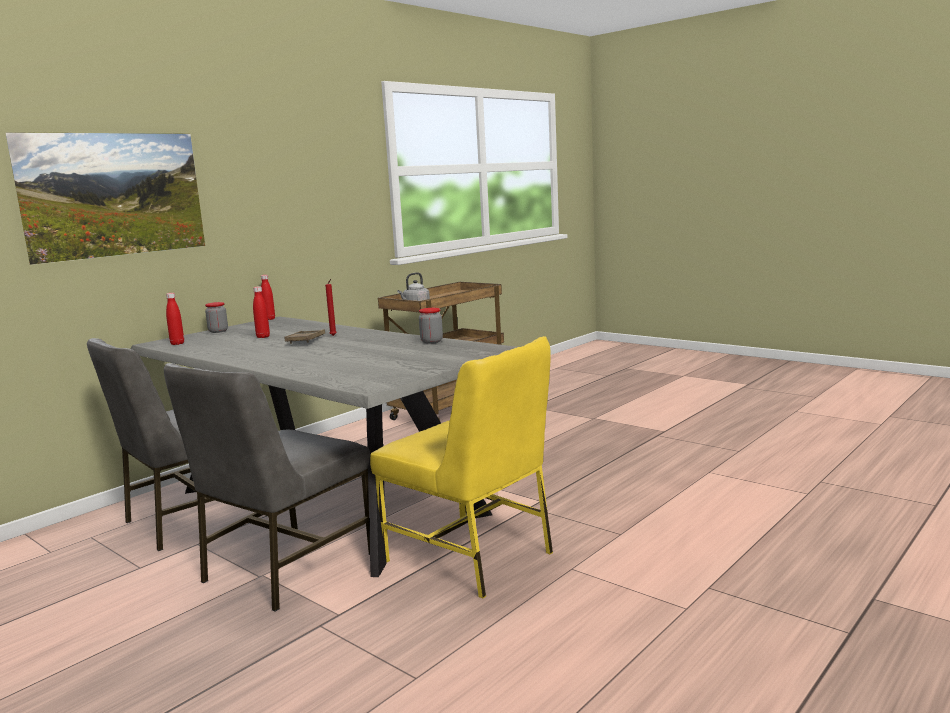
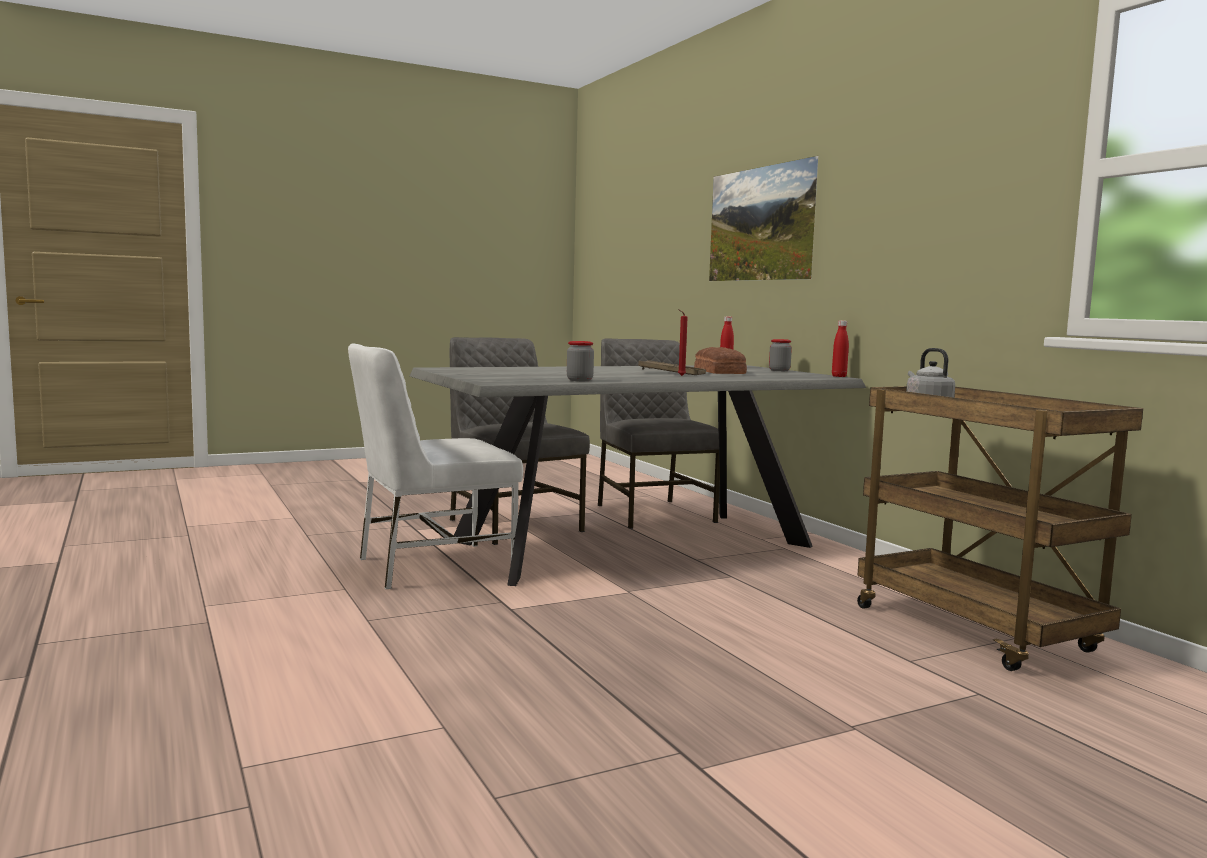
camera: 110 degrees right, 5 degrees down
red bottle [253,286,270,338] -> bread [694,347,747,374]
yellow chair [370,336,553,599] -> white chair [348,343,523,589]

